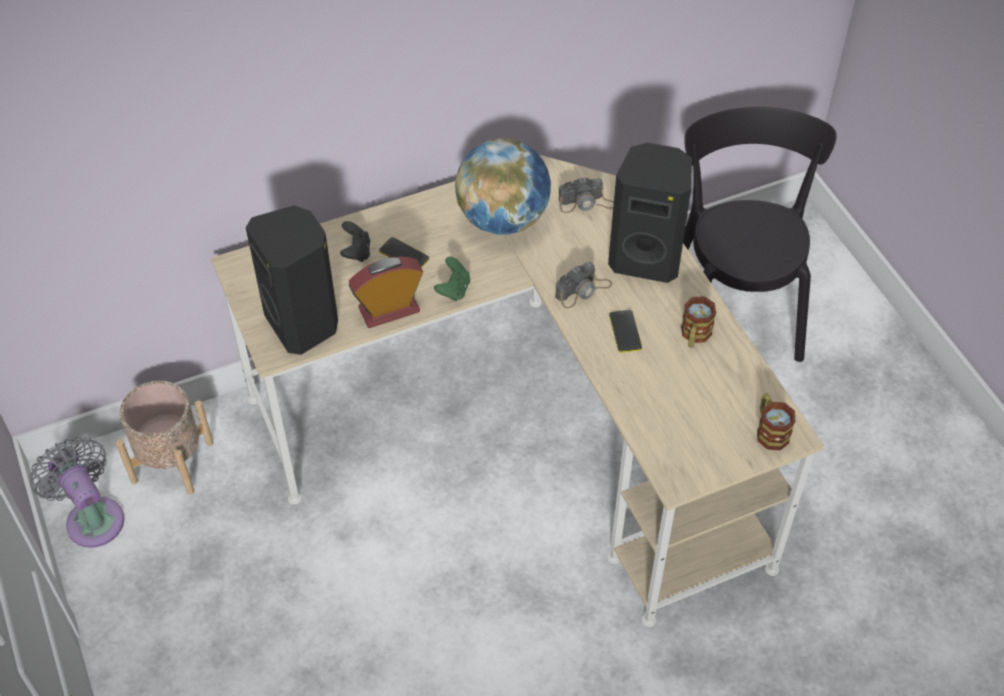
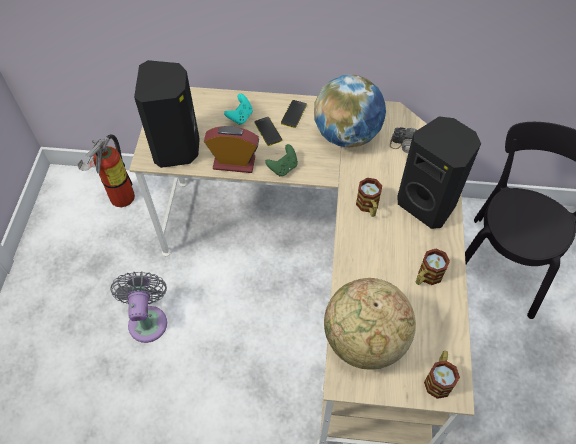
camera: 30 degrees right, 5 degrees up
grey fan [29,437,124,548] -> grey fan moved to [111,272,167,343]
beige planter [116,381,214,495] -> fire extinguisher [77,134,135,207]
black game controller [340,221,370,262] -> turquoise game controller [224,94,253,125]
camera [555,262,612,308] -> mug [356,178,382,217]
phone [609,310,642,353] -> phone moved to [281,100,307,128]
none -> globe [324,278,416,370]

